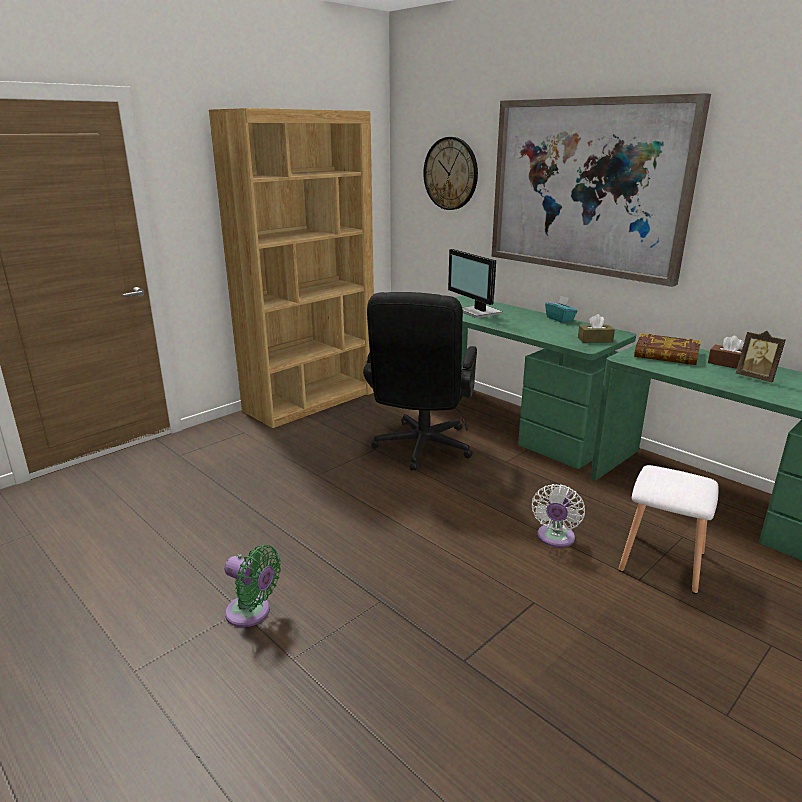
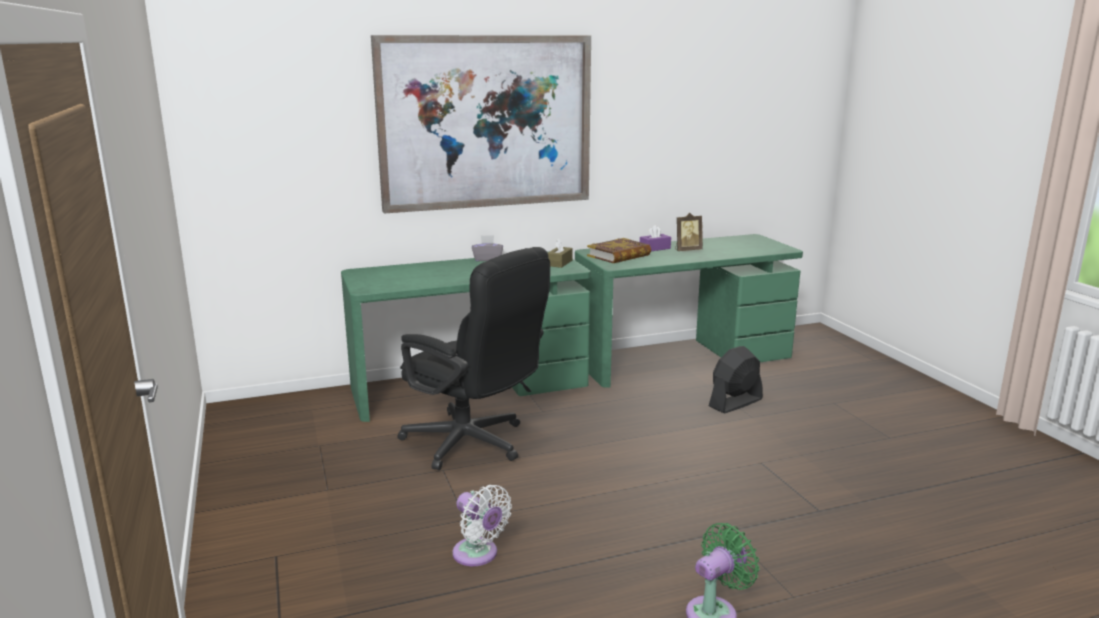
camera: 65 degrees left, 5 degrees down
brown bookcase [209,108,374,428] -> none
wall clock [423,137,478,210] -> none
monitor [448,249,503,318] -> none
white fan [532,484,585,548] -> white fan moved to [452,485,512,566]
turquoise tissue box [545,296,578,323] -> grey tissue box [472,235,503,261]
white stool [618,465,718,594] -> black fan [709,346,763,413]
brown tissue box [708,336,744,369] -> purple tissue box [640,225,671,251]

